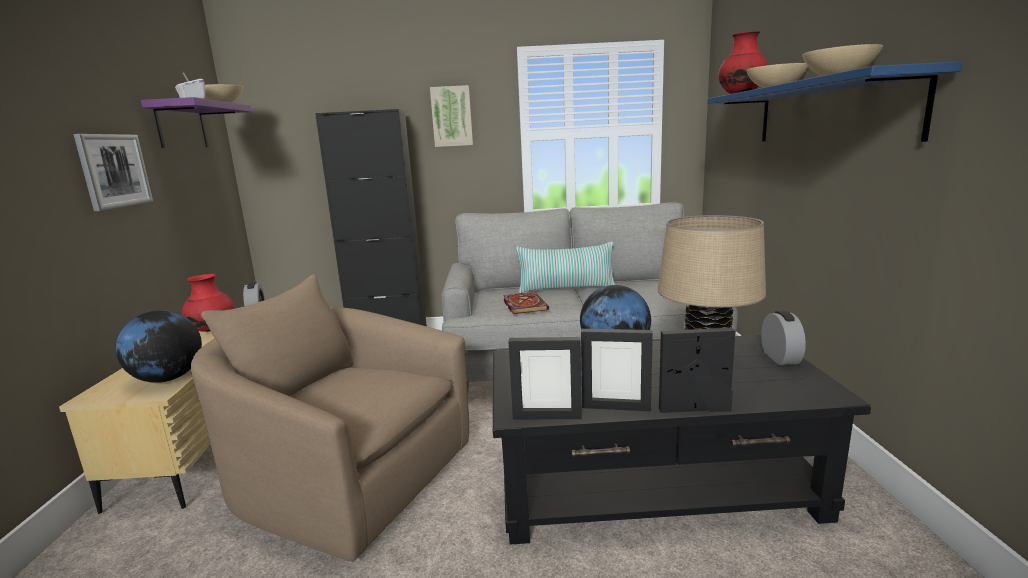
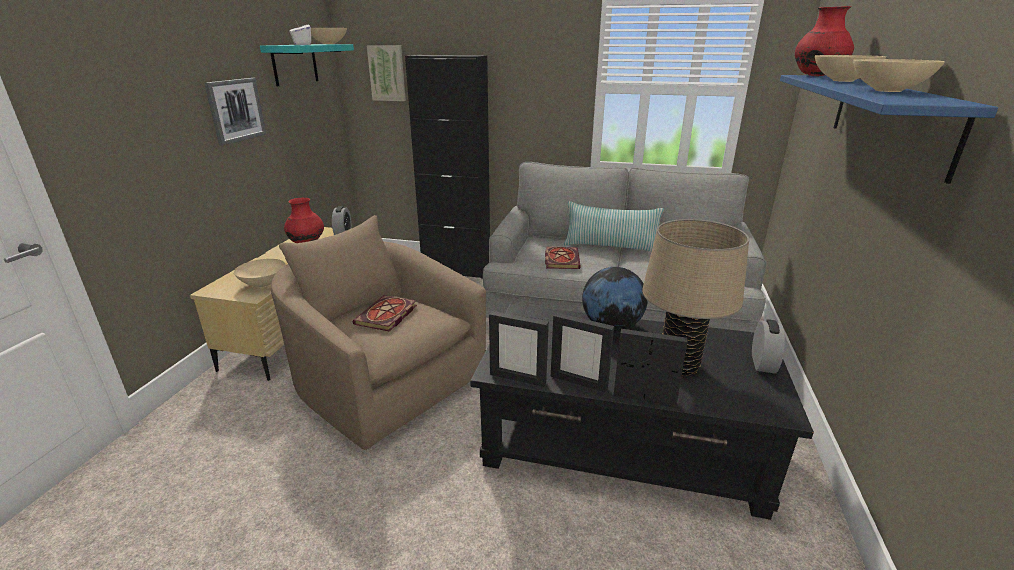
camera: 15 degrees right, 10 degrees up
globe [116,310,202,383] -> beige bowl [234,259,286,287]
purple shelf [141,97,252,148] -> turquoise shelf [260,44,354,86]
picture [430,85,473,147] -> picture moved to [367,45,406,101]
none -> book [352,295,417,332]

